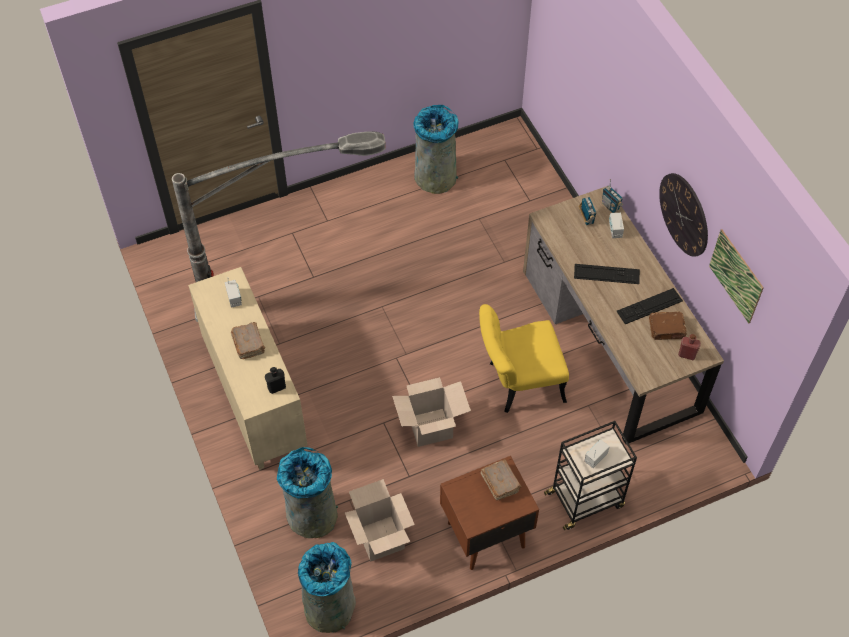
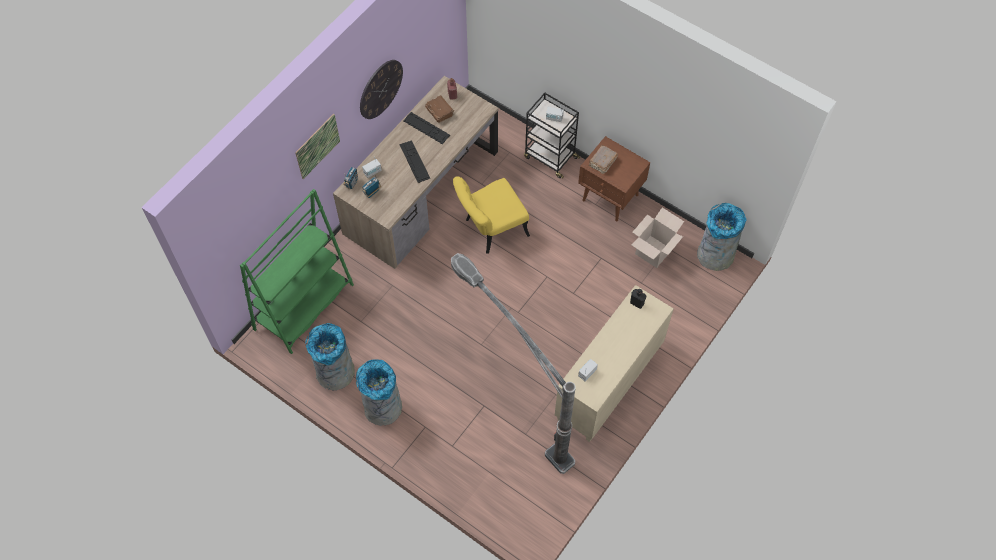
camera: 120 degrees left, 5 degrees up
brown book [231,322,265,359] -> none
grey trash can [277,447,338,538] -> grey trash can moved to [356,360,402,426]
cardboard box [392,377,471,447] -> none
yellow chair [479,304,569,413] -> yellow chair turned 105 degrees clockwise [453,176,530,254]
picture [709,229,764,323] -> picture moved to [295,114,340,179]
none -> green bookcase [240,189,354,354]

